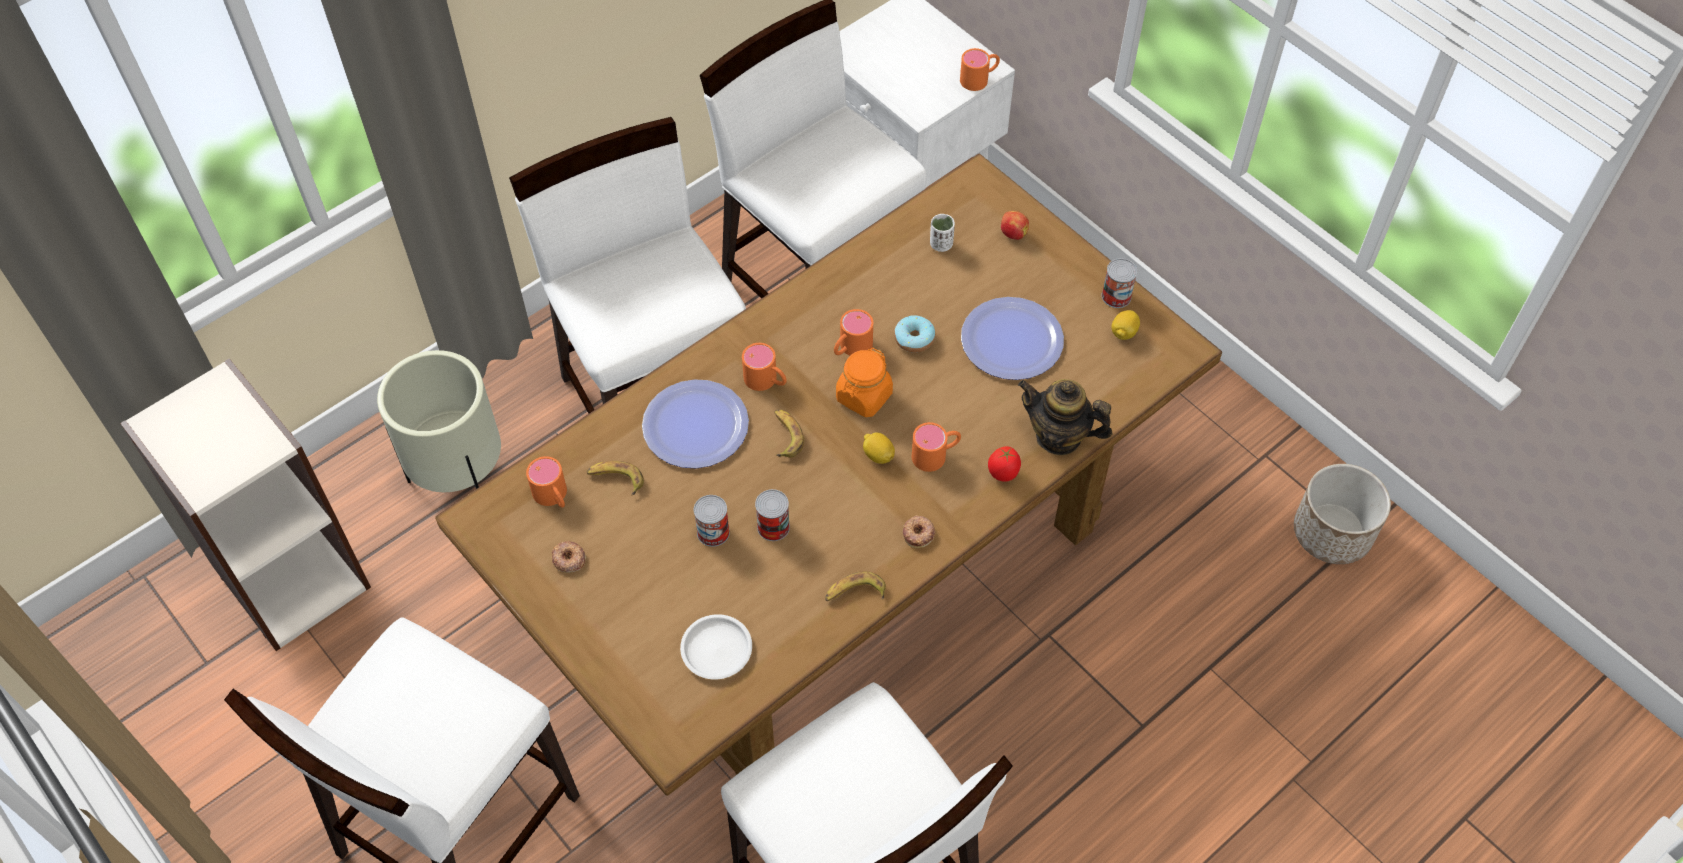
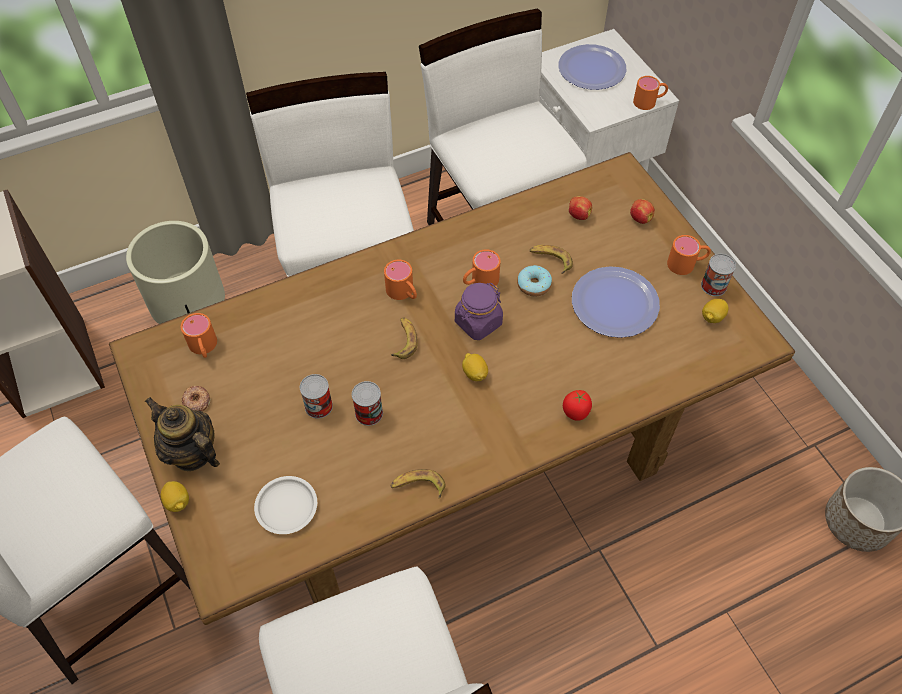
camera: 15 degrees right, 0 degrees up
banana [587,461,644,495] -> banana moved to [530,245,573,274]
plate [642,379,749,468] -> plate moved to [559,44,627,90]
orange jar [836,348,893,417] -> purple jar [455,283,503,340]
donut [903,515,935,548] -> none
orange mug [912,422,961,472] -> orange mug moved to [667,235,711,275]
white cup [930,214,955,252] -> apple [569,196,592,220]
teapot [1018,379,1112,455] -> teapot moved to [145,397,220,471]
none -> lemon [161,481,189,512]

